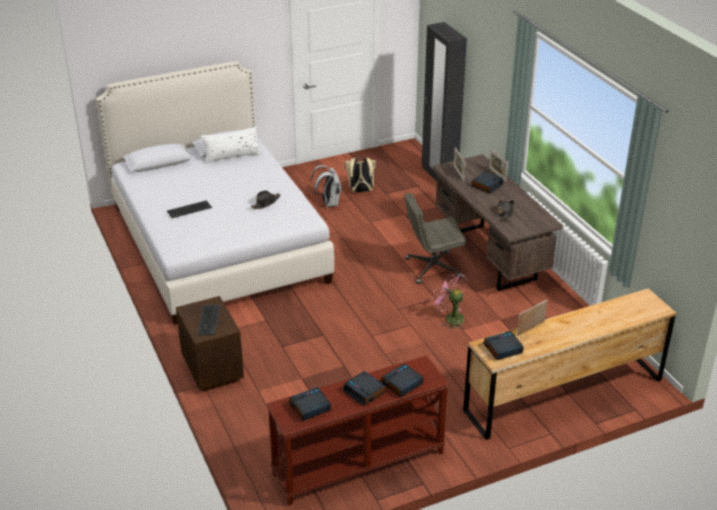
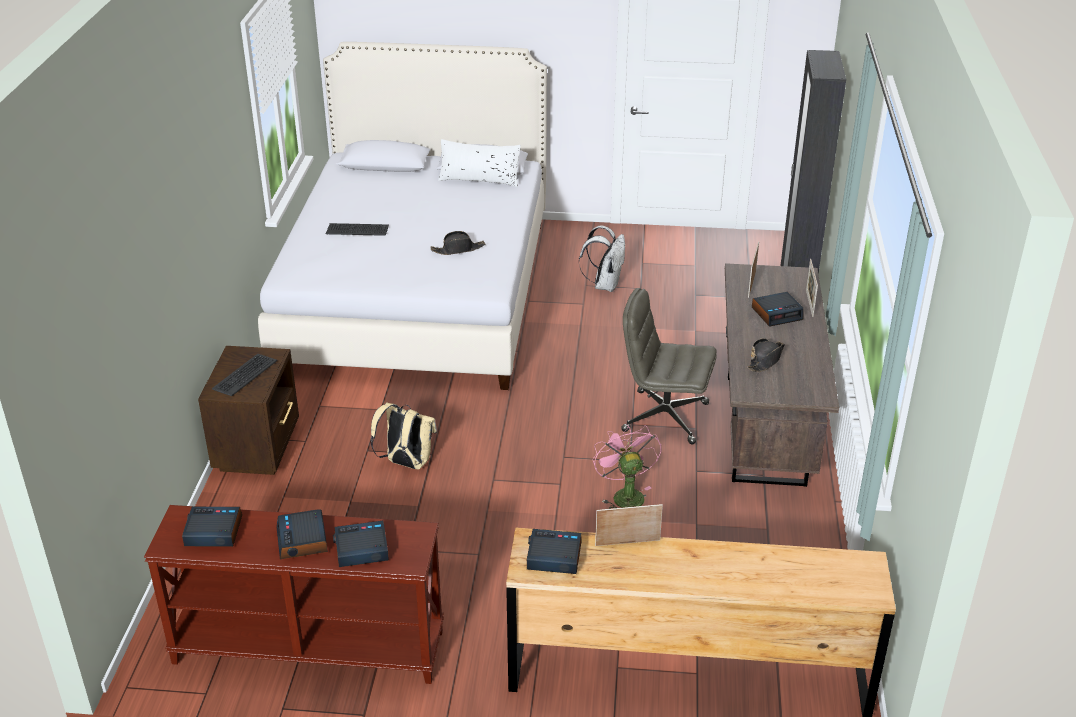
camera: 30 degrees right, 0 degrees up
beige backpack [345,157,376,192] -> beige backpack moved to [371,402,437,469]

